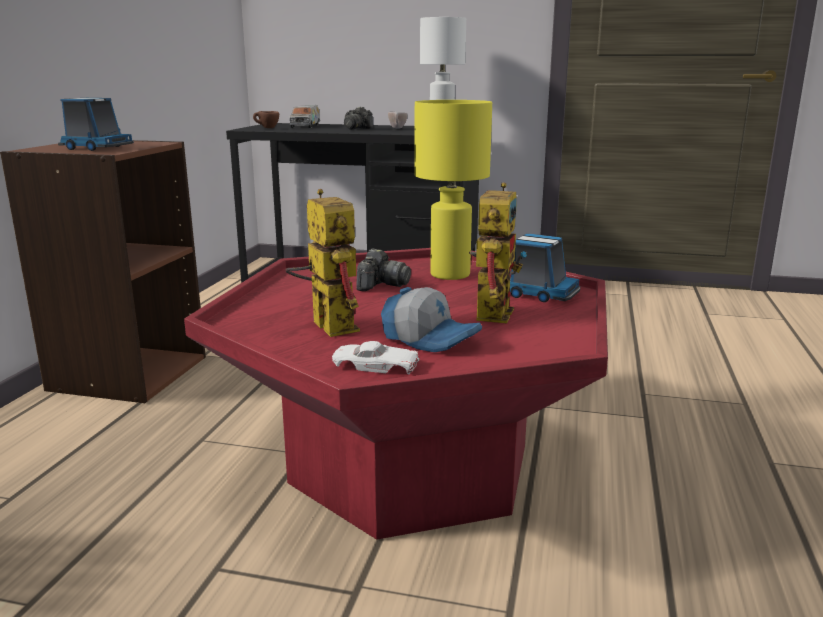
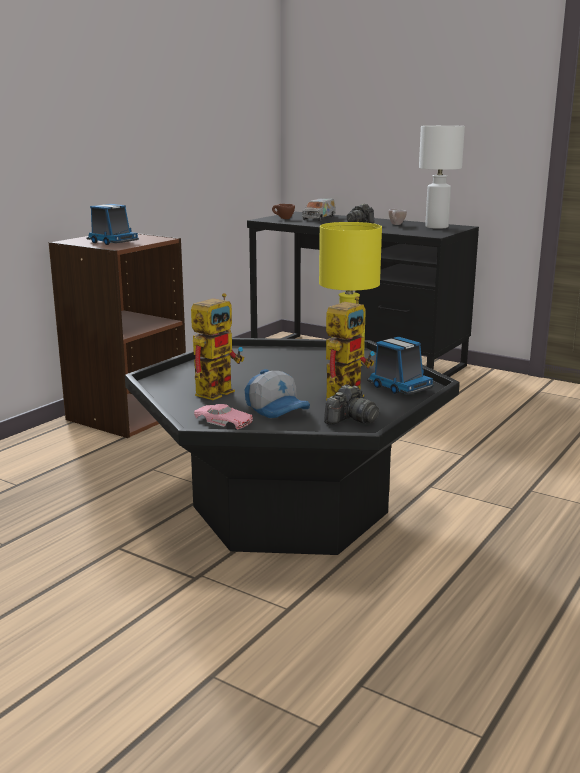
camera: 20 degrees right, 0 degrees up
red coffee table [184,248,608,540] -> black coffee table [125,338,460,555]
toy robot [286,189,360,337] -> toy robot turned 45 degrees clockwise [191,293,244,400]
white toy car [332,341,420,374] -> pink toy car [194,404,253,430]
camera [356,249,411,291] -> camera moved to [324,384,379,425]

